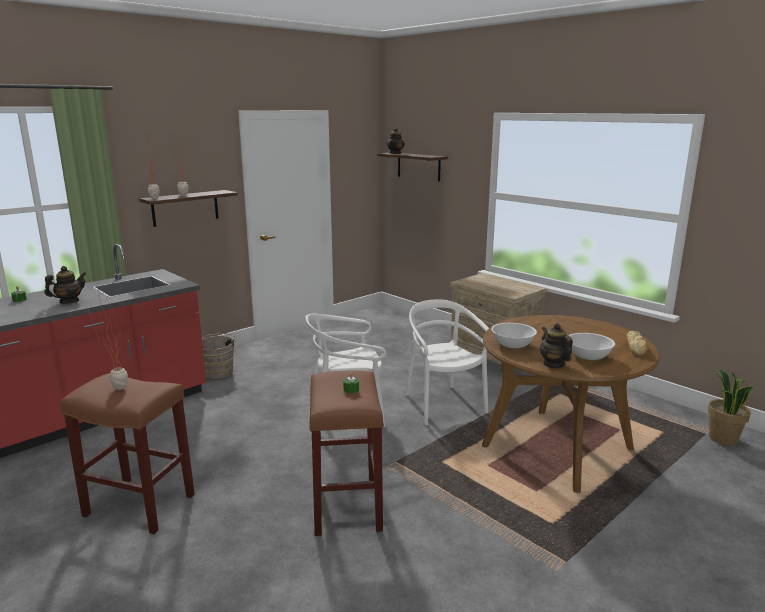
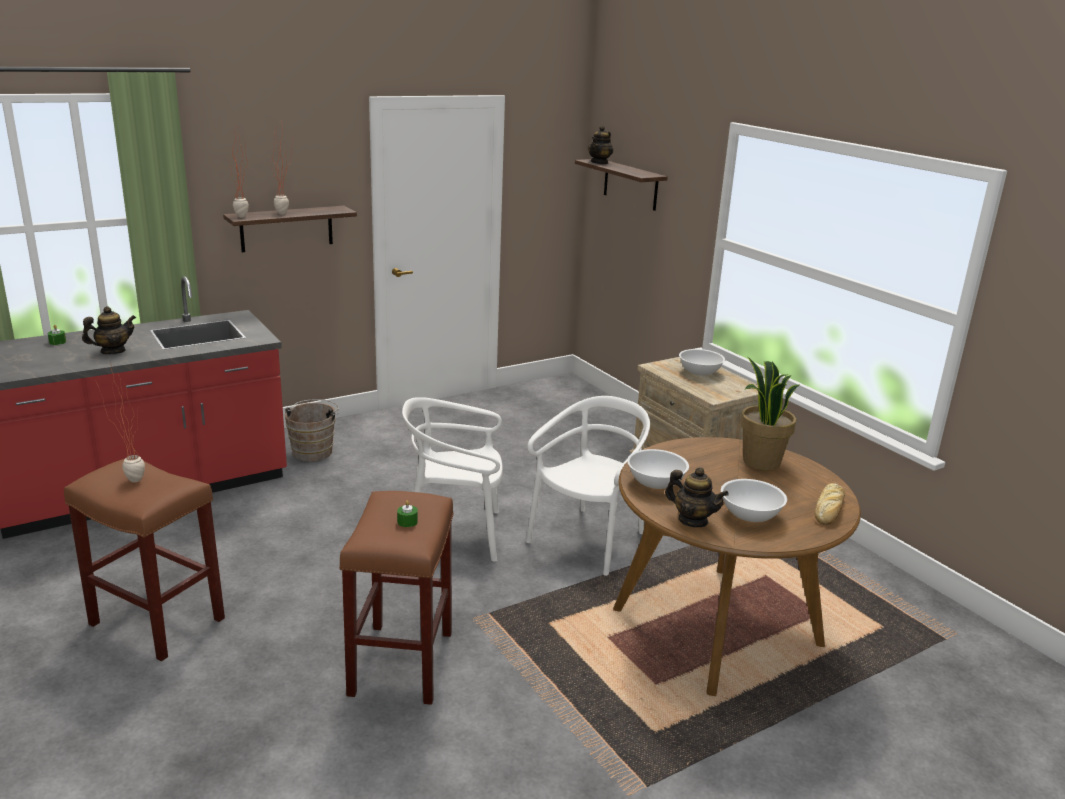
camera: 10 degrees right, 5 degrees up
white chair [405,299,489,425] -> white chair turned 45 degrees clockwise [526,396,650,576]
teapot [540,323,573,368] -> teapot turned 135 degrees clockwise [665,467,729,527]
potted plant [708,370,754,446] -> potted plant moved to [740,356,799,470]
none -> white bowl [679,349,725,376]

